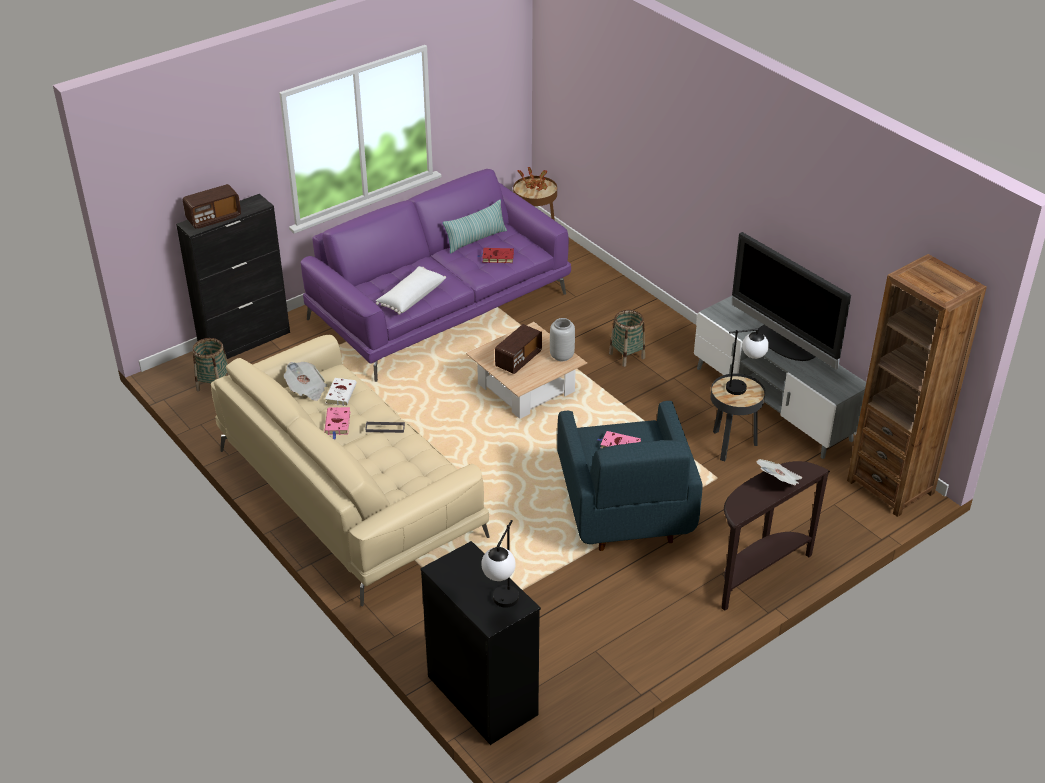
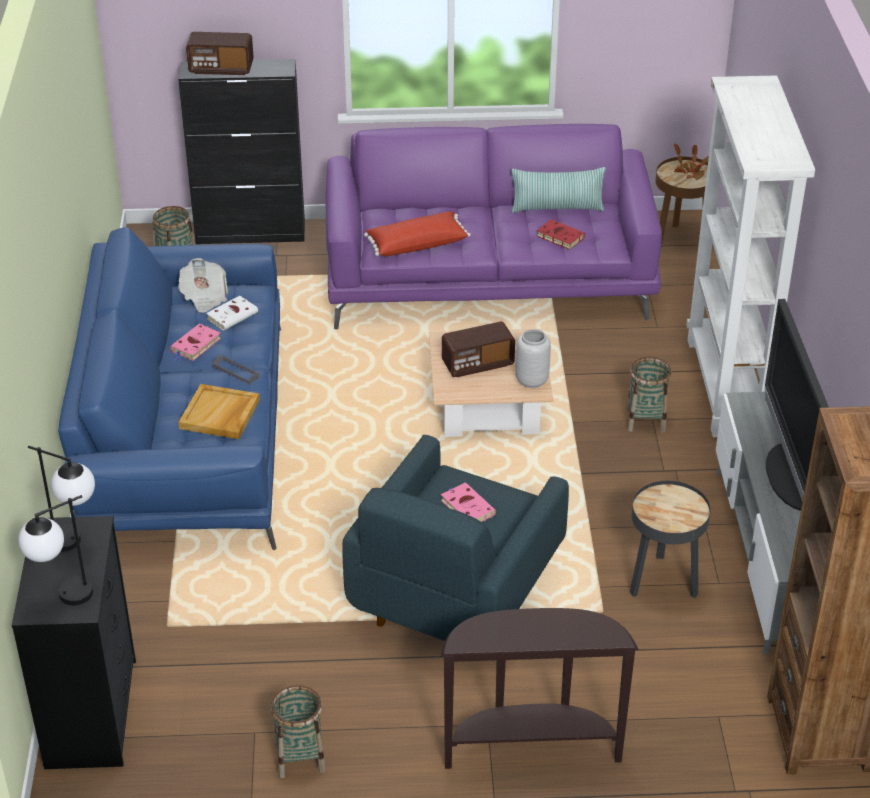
camera: 35 degrees right, 0 degrees up
beige sofa [211,335,490,606] -> blue sofa [58,227,281,551]
white pillow [376,266,446,315] -> red pillow [364,211,471,256]
table lamp [726,329,769,395] -> table lamp moved to [28,446,95,552]
newspaper [757,459,802,485] -> none
none -> beige tray [178,384,260,439]
none -> basket [271,685,326,778]
none -> white bookcase [686,76,815,437]

